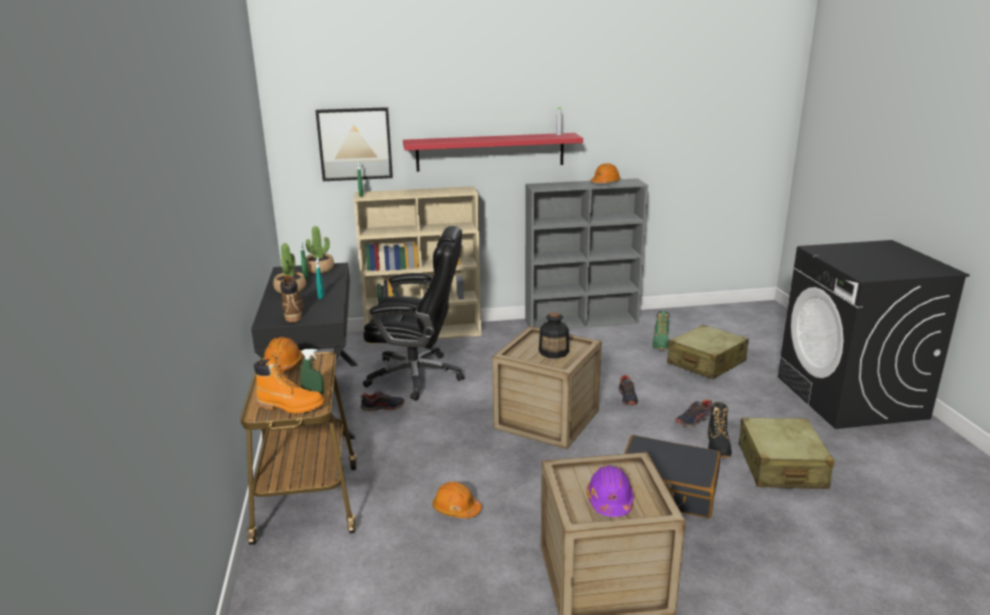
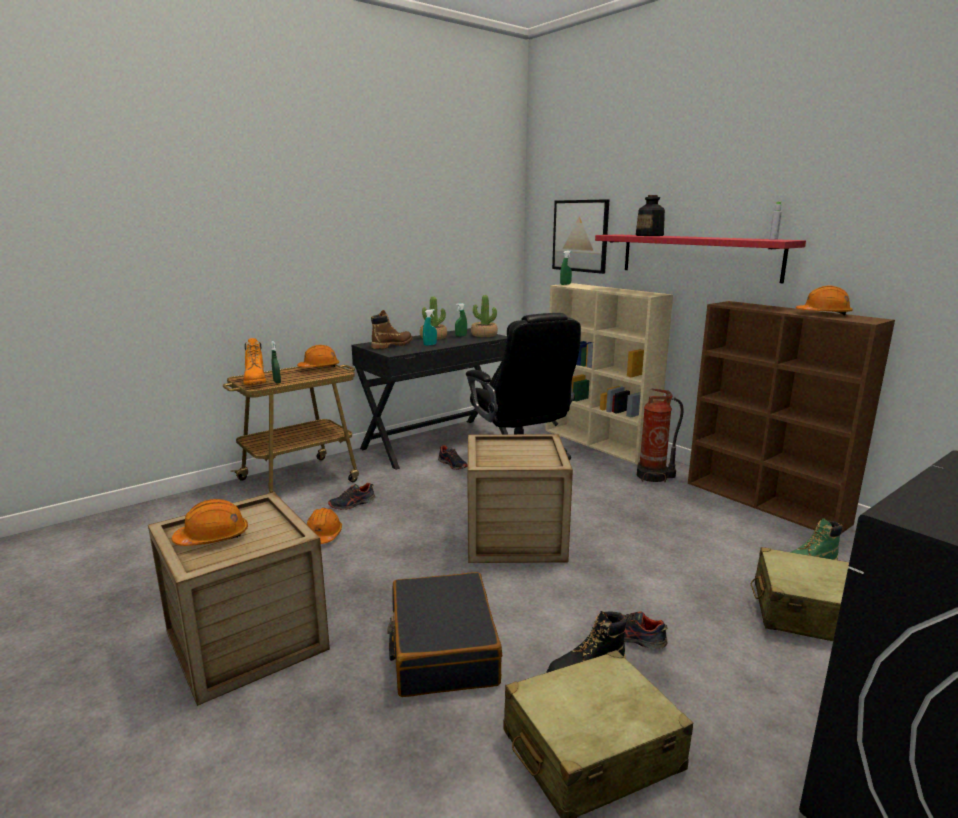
camera: 60 degrees right, 5 degrees down
grey bookcase [525,178,648,329] -> brown bookcase [688,301,895,534]
bottle [539,312,569,358] -> bottle moved to [636,195,665,236]
purple hard hat [587,465,634,517] -> orange hard hat [172,499,248,546]
shoe [619,375,638,405] -> shoe moved to [328,483,375,510]
none -> fire extinguisher [637,389,684,482]

